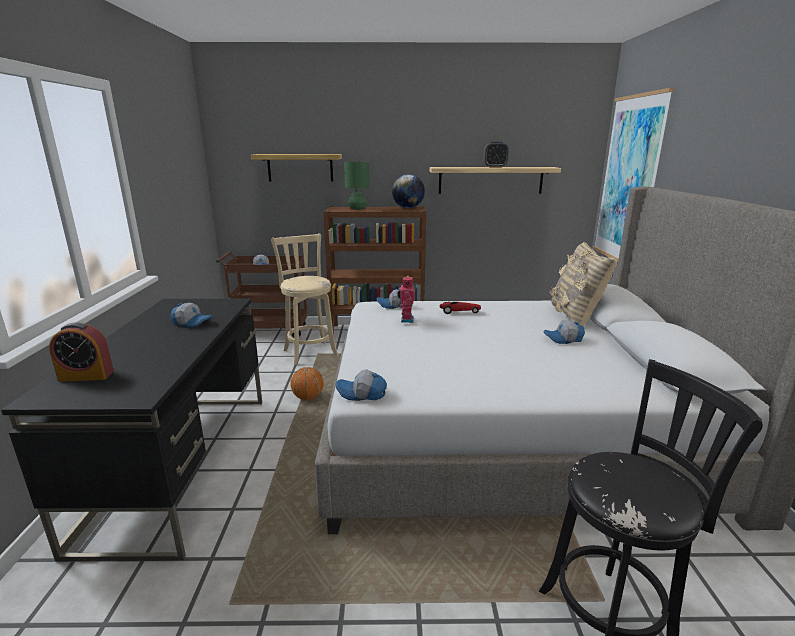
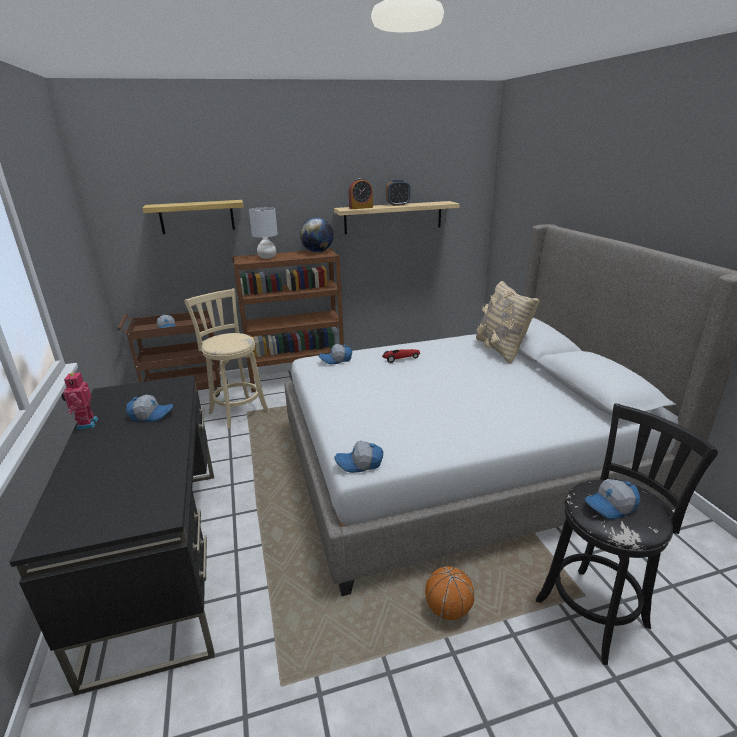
camera: 15 degrees left, 5 degrees up
alarm clock [49,322,114,382] -> alarm clock moved to [349,178,373,209]
basketball [290,367,324,400] -> basketball moved to [425,566,474,620]
green table lamp [344,162,369,210] -> grey table lamp [249,207,278,259]
toy robot [397,276,415,323] -> toy robot moved to [61,370,98,430]
cap [544,320,585,344] -> cap moved to [585,479,641,520]
picture [593,88,675,262] -> none

